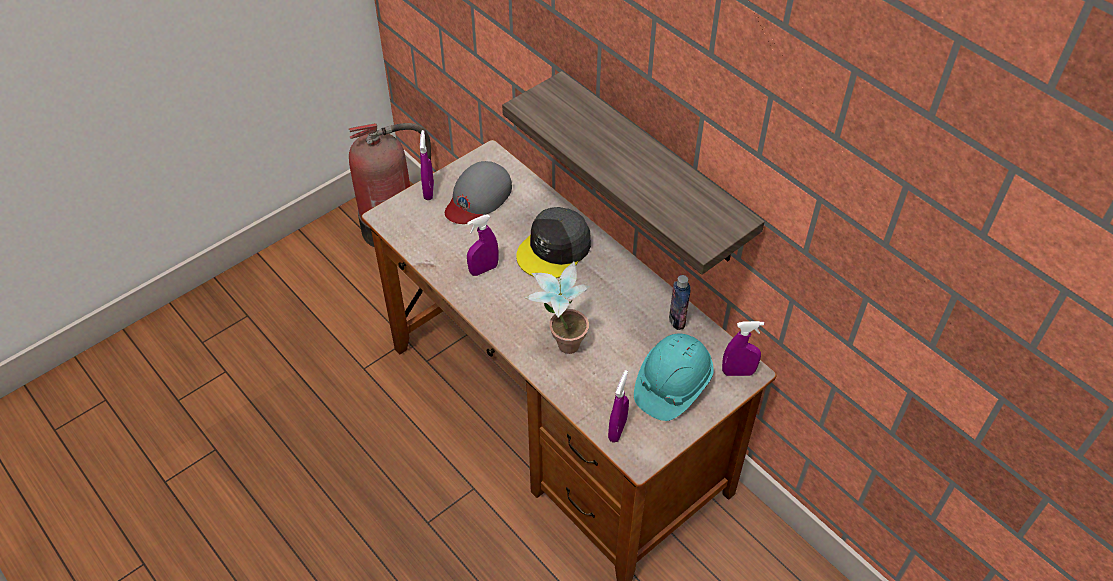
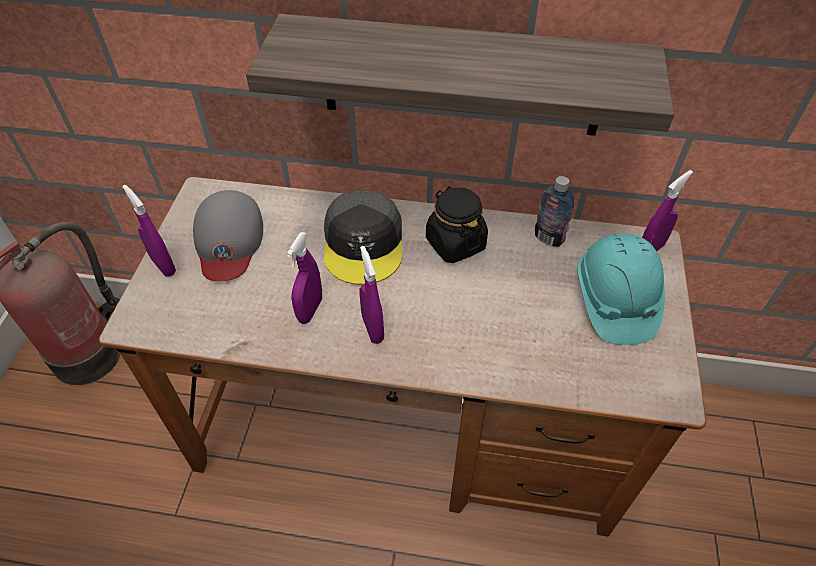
camera: 40 degrees left, 0 degrees up
potted plant [525,261,589,354] -> none
purple spray bottle [608,370,629,442] -> purple spray bottle moved to [359,246,384,344]
none -> black jar [426,186,488,263]

